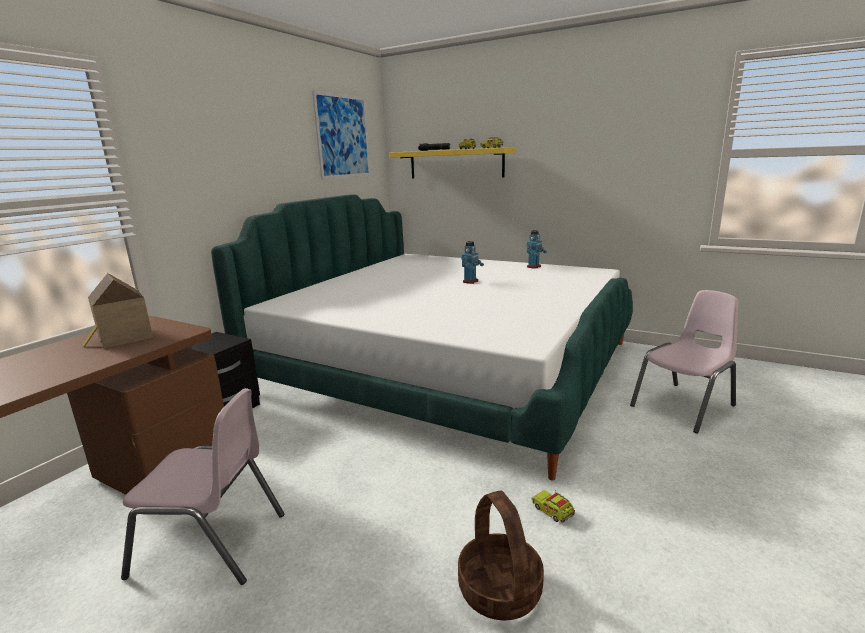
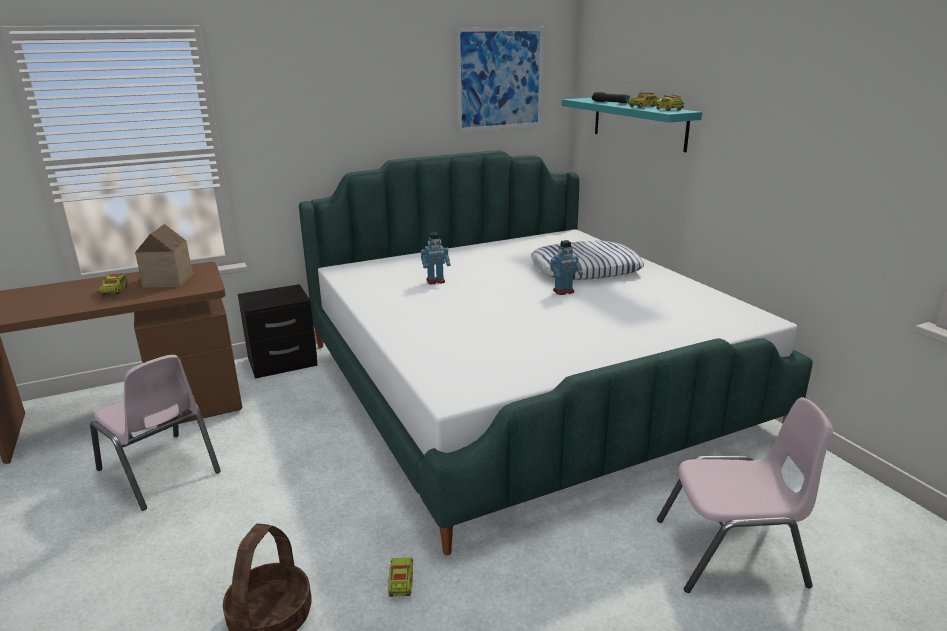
camera: 35 degrees right, 5 degrees up
yellow shelf [389,148,515,179] -> turquoise shelf [562,98,702,152]
toy robot [526,230,547,269] -> toy robot moved to [421,232,451,284]
none -> toy truck [98,273,128,295]
none -> pillow [531,241,644,280]

